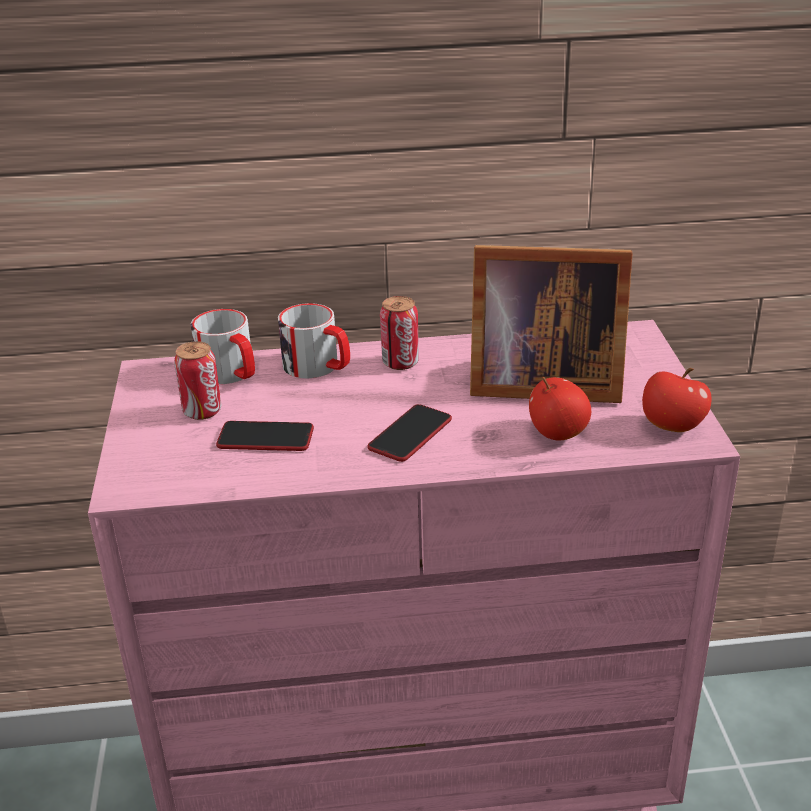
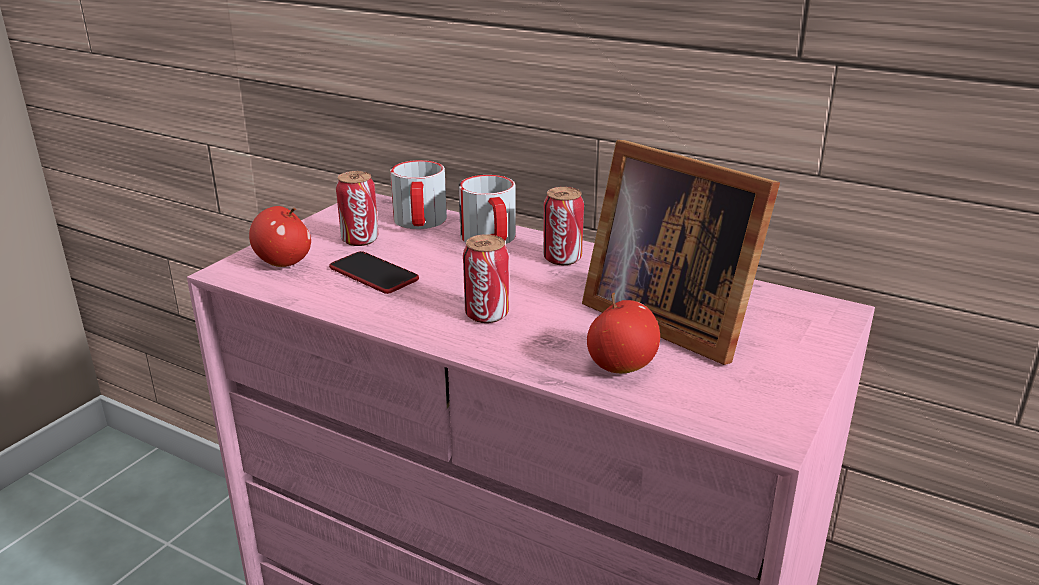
camera: 35 degrees right, 5 degrees down
phone [367,404,452,462] -> can [463,234,509,323]
apple [642,368,712,432] -> apple moved to [249,206,311,267]

